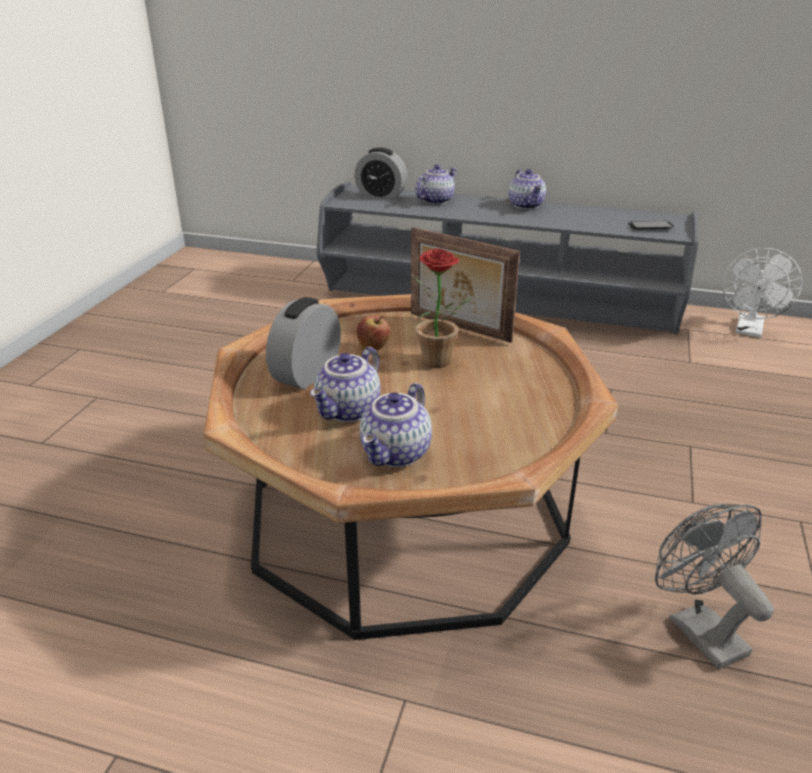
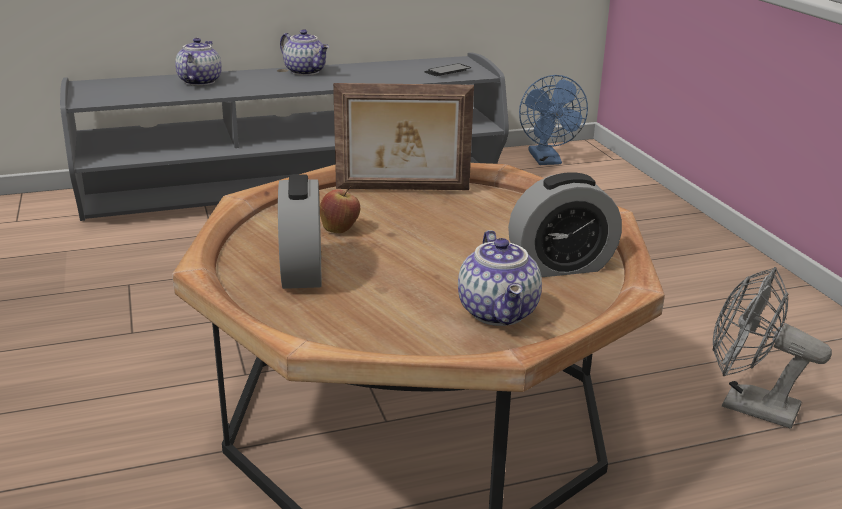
camera: 35 degrees left, 5 degrees down
teapot [310,347,381,422] -> none
alarm clock [354,148,408,200] -> alarm clock moved to [508,172,622,277]
potted plant [414,248,471,368] -> none
white fan [723,248,802,338] -> blue fan [519,75,588,165]

